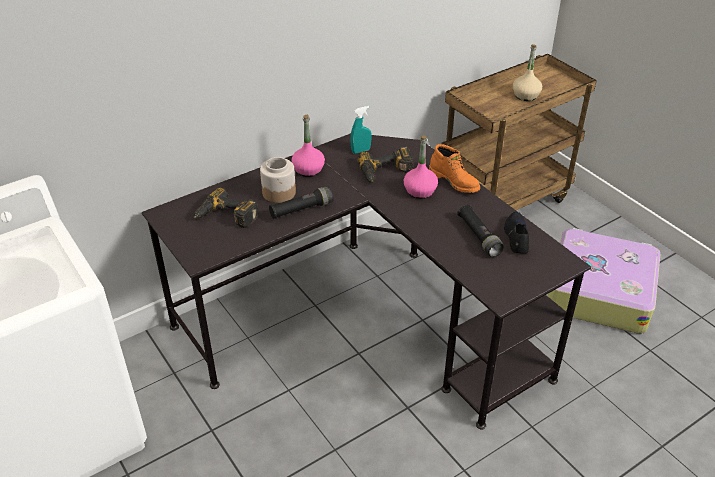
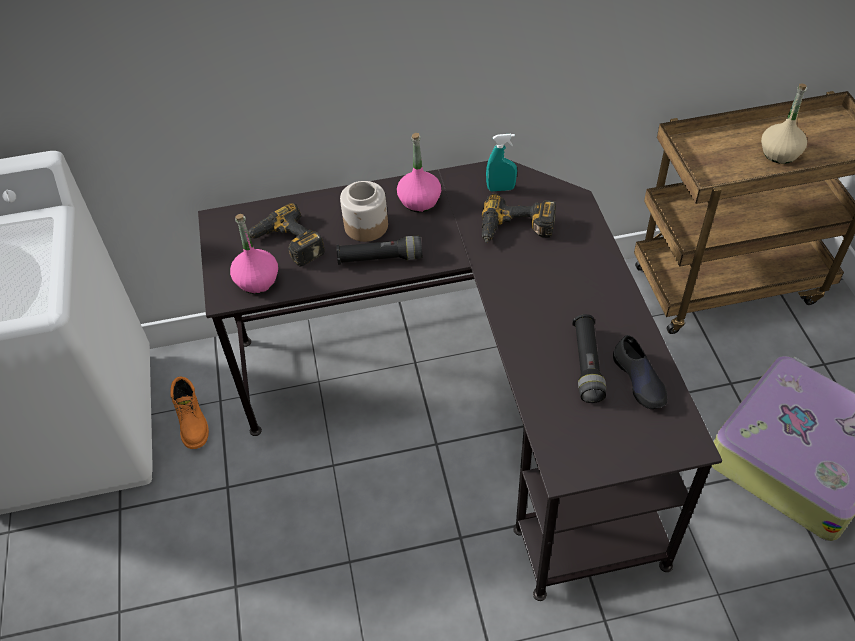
camera: 25 degrees right, 10 degrees up
pink bottle [404,135,438,199] -> pink bottle moved to [230,214,278,294]
orange boot [429,144,480,193] -> orange boot moved to [170,377,209,449]
black shoe [504,212,529,253] -> black shoe turned 135 degrees clockwise [613,335,667,409]

